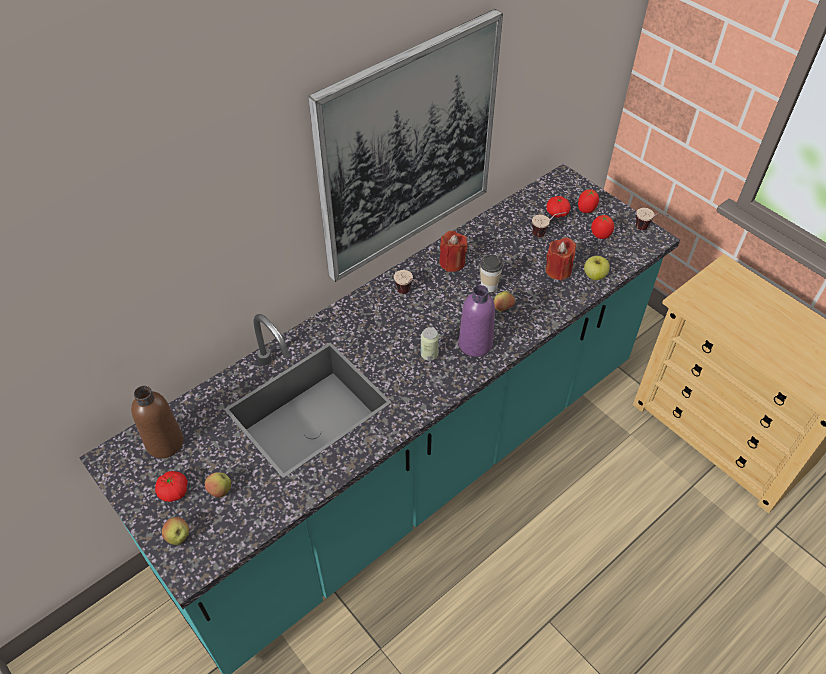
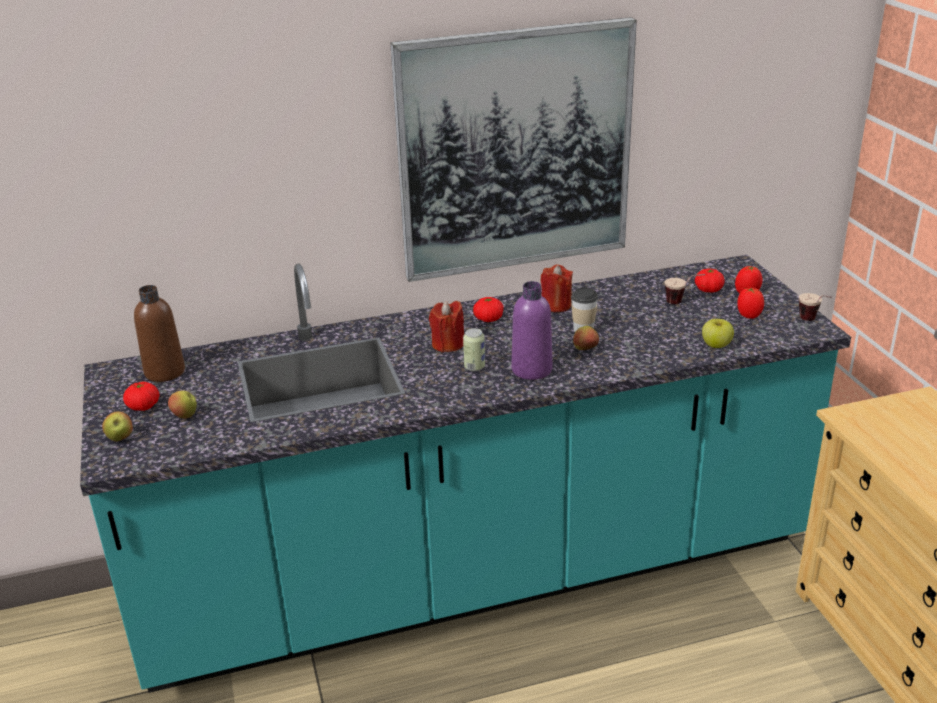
camera: 25 degrees right, 20 degrees down
cup [394,270,419,294] -> tomato [473,297,504,322]
red candle [545,237,576,281] -> red candle moved to [429,301,464,353]

